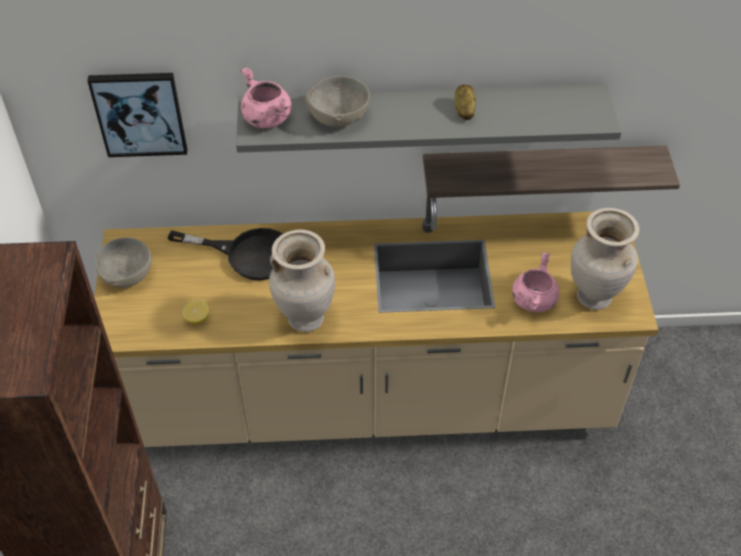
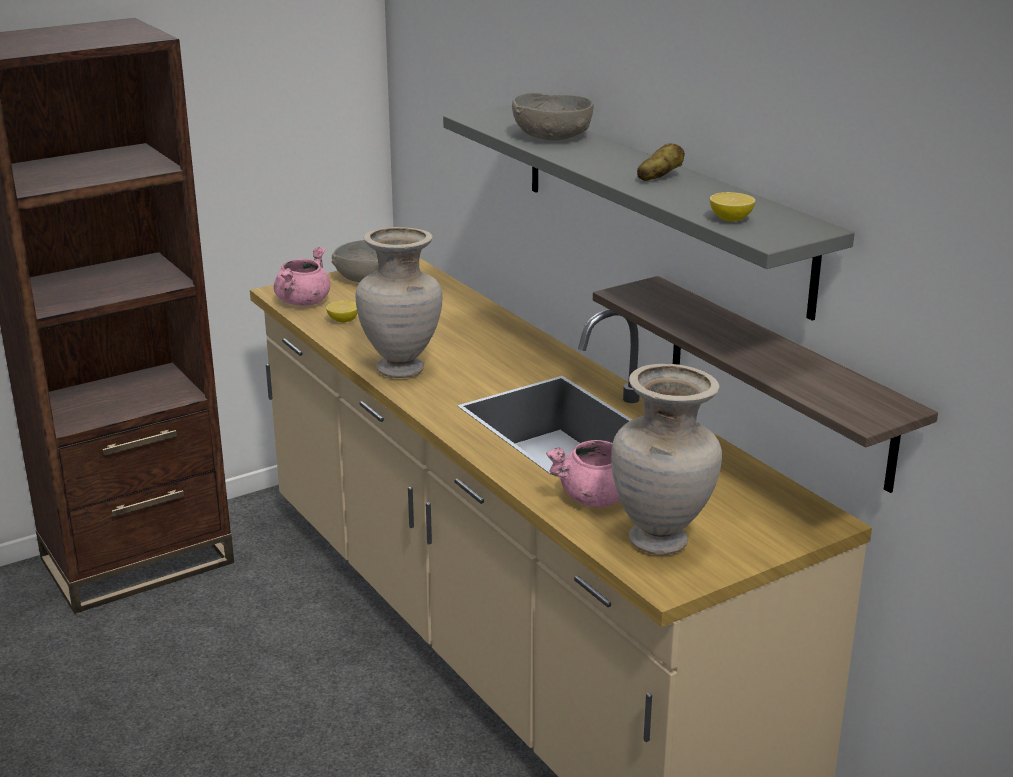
camera: 60 degrees right, 25 degrees down
picture [87,73,187,157] -> none
black frying pan [168,228,282,280] -> none
pink cooking pot [241,68,292,128] -> pink cooking pot moved to [274,246,330,306]
none -> lemon [710,192,756,222]

